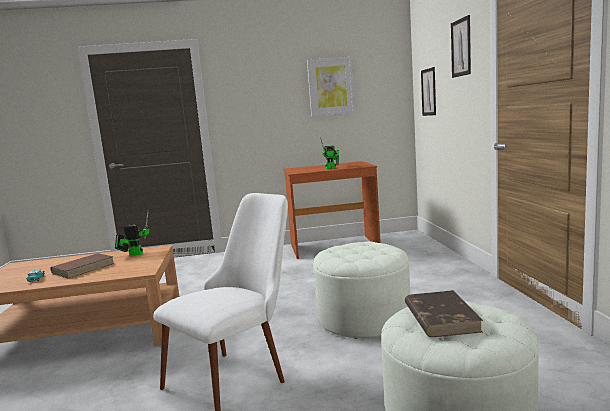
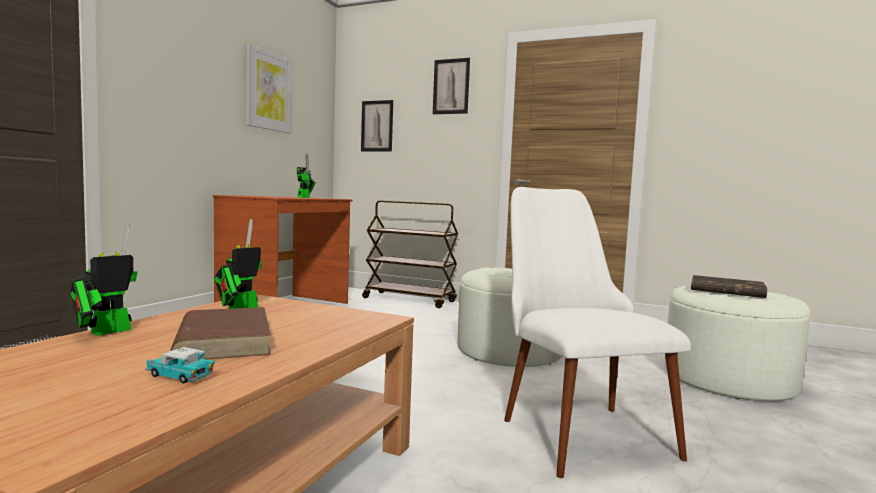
camera: 60 degrees left, 5 degrees down
none -> toy robot [70,219,137,336]
none -> brown cart [362,201,458,308]

